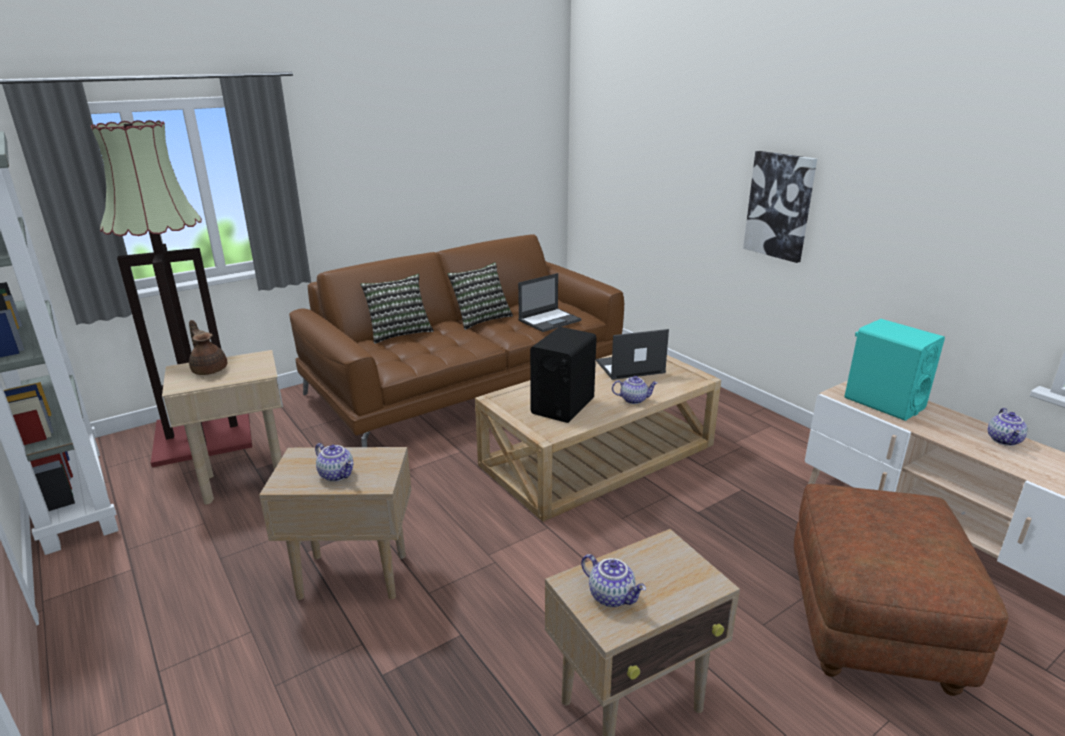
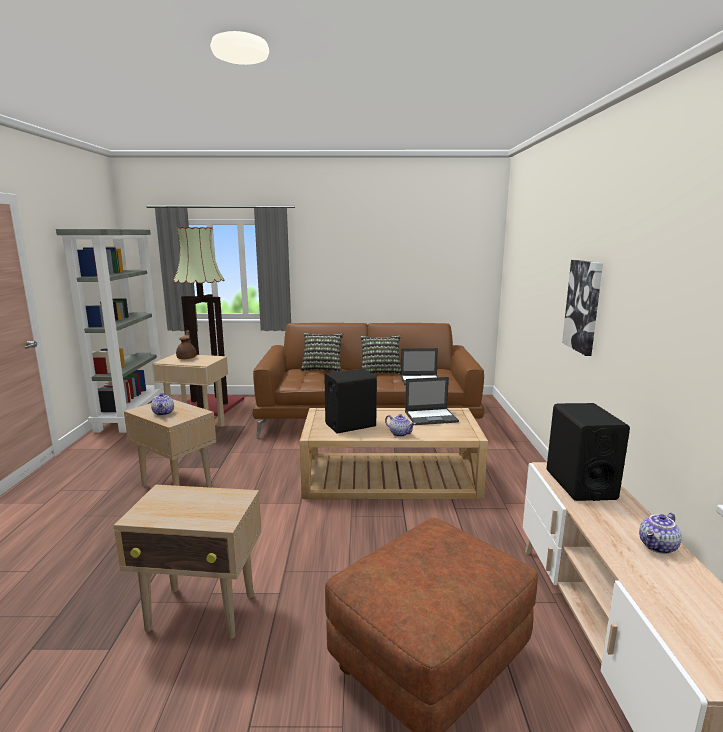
camera: 35 degrees right, 10 degrees down
teapot [581,554,646,607] -> none
laptop [596,329,669,380] -> laptop turned 150 degrees clockwise [405,377,459,425]
turquoise speaker [844,319,945,421] -> black speaker [546,403,630,501]

